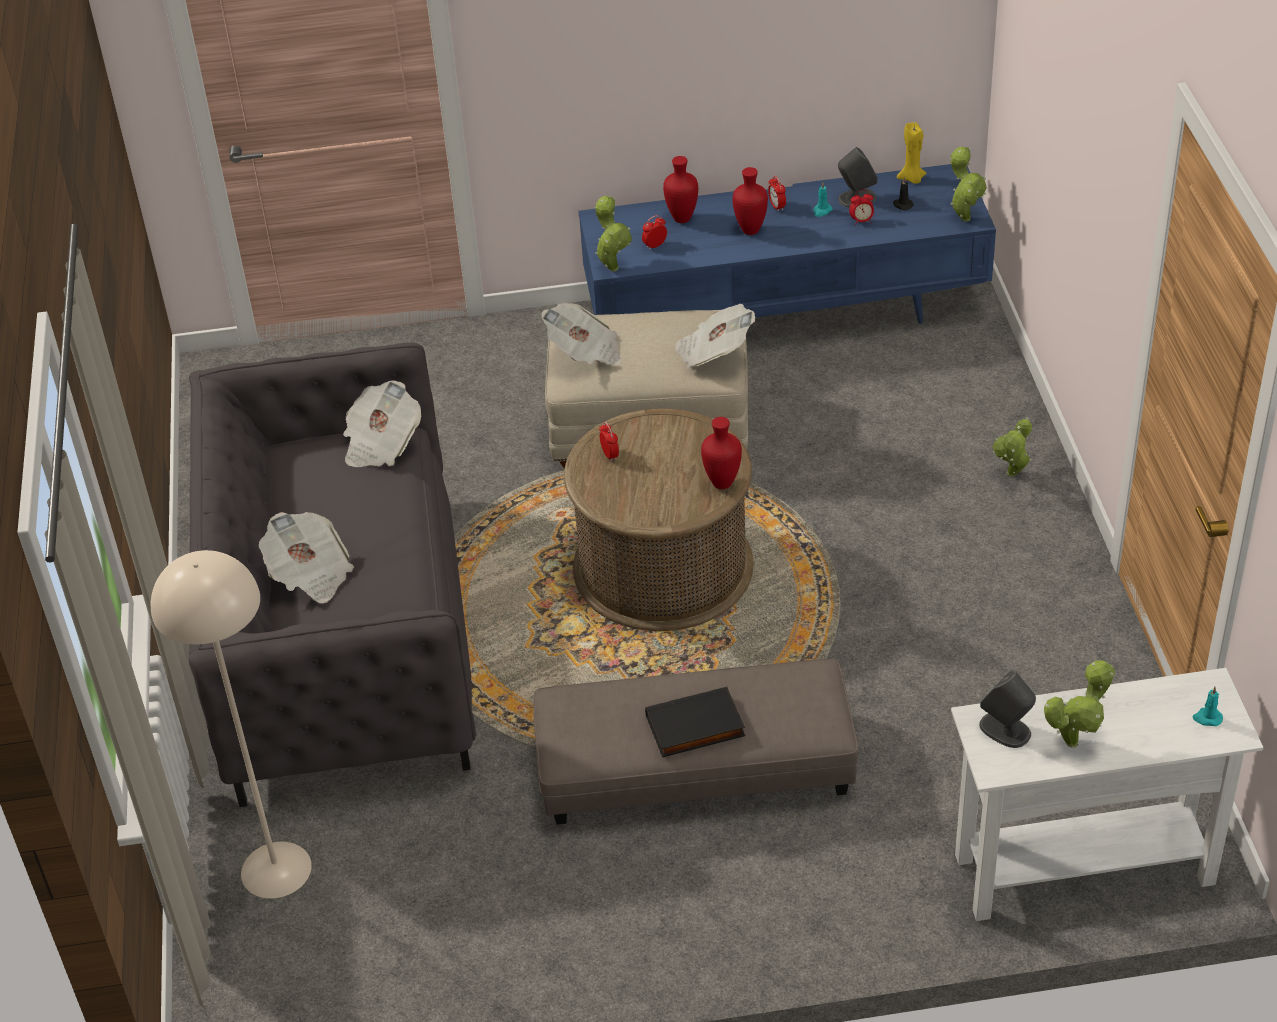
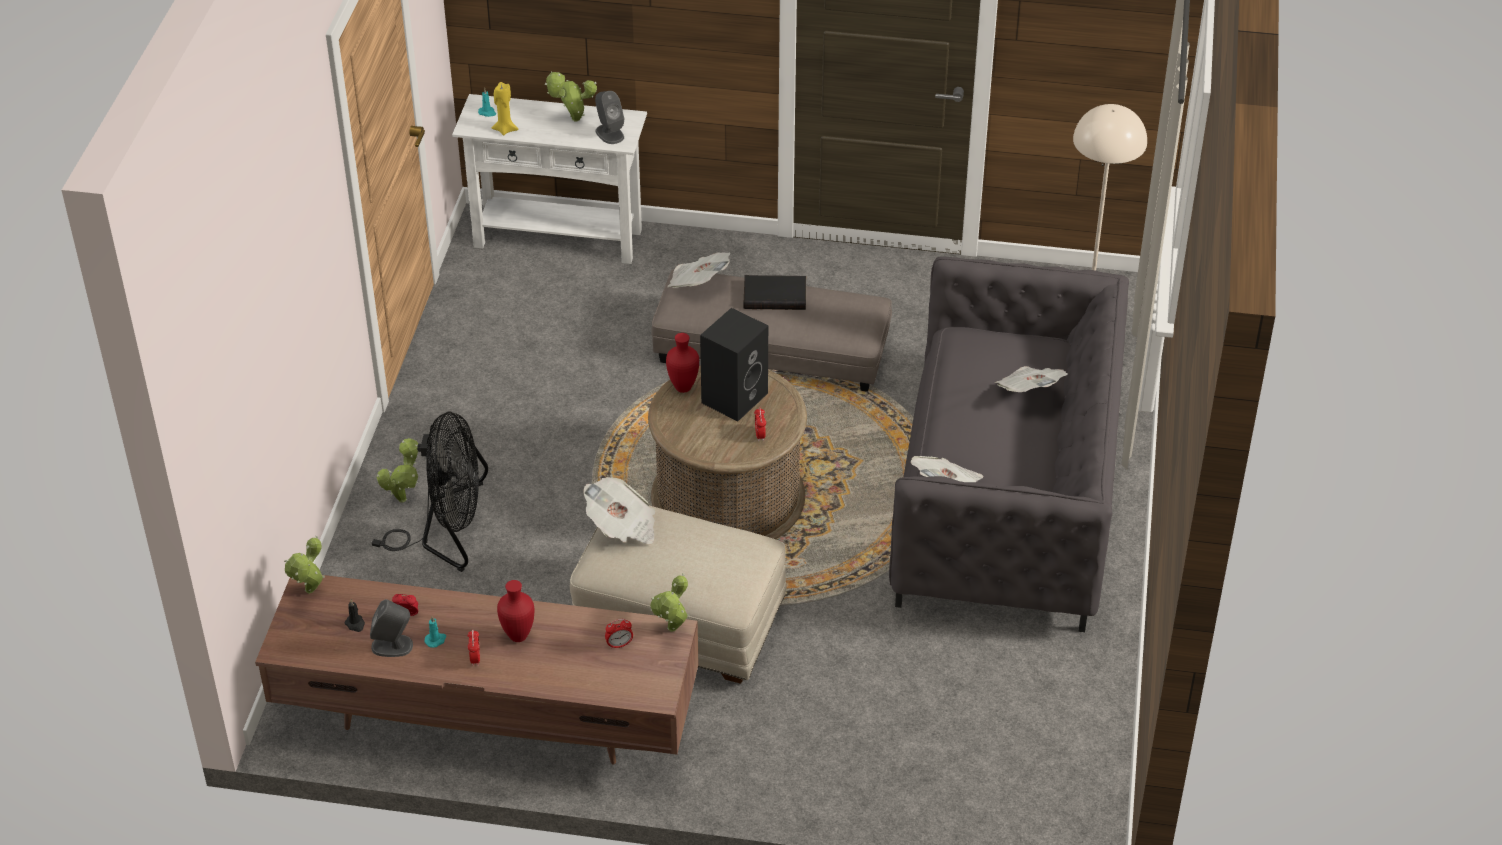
camera: 165 degrees left, 0 degrees up
newspaper [541,303,621,365] -> newspaper moved to [667,252,731,288]
blue tv stand [579,164,996,324] -> brown tv stand [255,575,699,764]
red vase [663,156,698,223] -> none
yellow candle [897,122,926,184] -> yellow candle moved to [492,82,518,135]
none -> black fan [370,411,488,572]
none -> black speaker [700,308,768,421]

